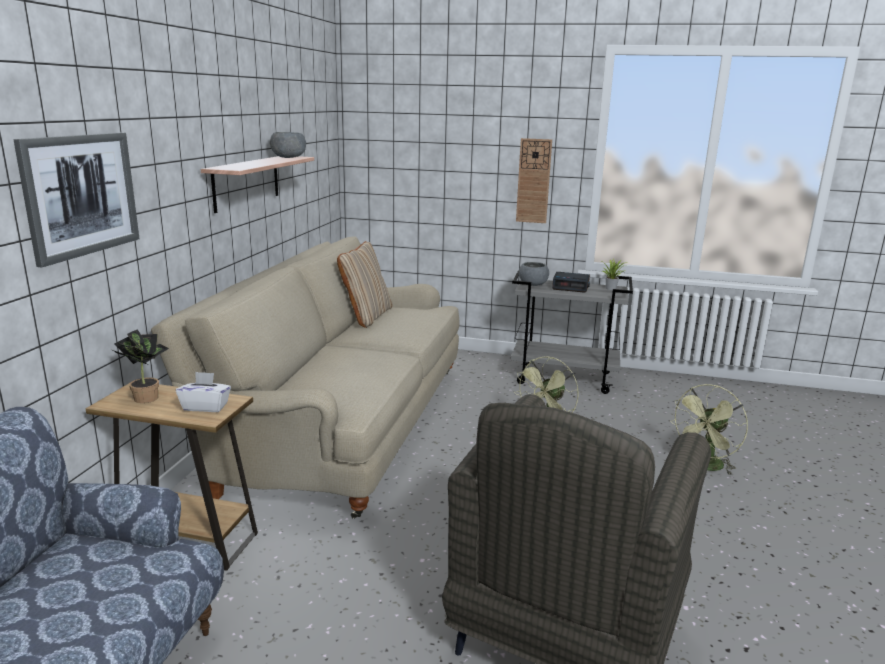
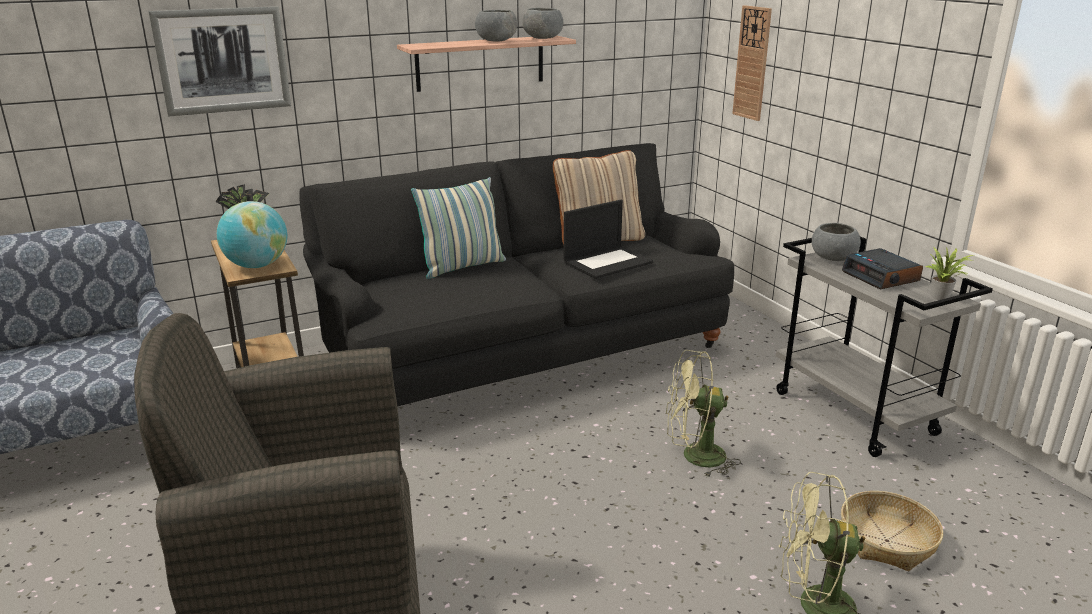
camera: 50 degrees right, 5 degrees up
beige sofa [151,237,460,519] -> black sofa [299,143,734,406]
white tissue box [176,372,231,412] -> globe [217,201,287,268]
wall clock [516,138,552,223] -> wall clock moved to [732,5,772,121]
none -> pillow [411,177,506,279]
none -> grey bowl [475,10,518,42]
none -> laptop [563,200,653,279]
none -> basket [841,491,943,571]

